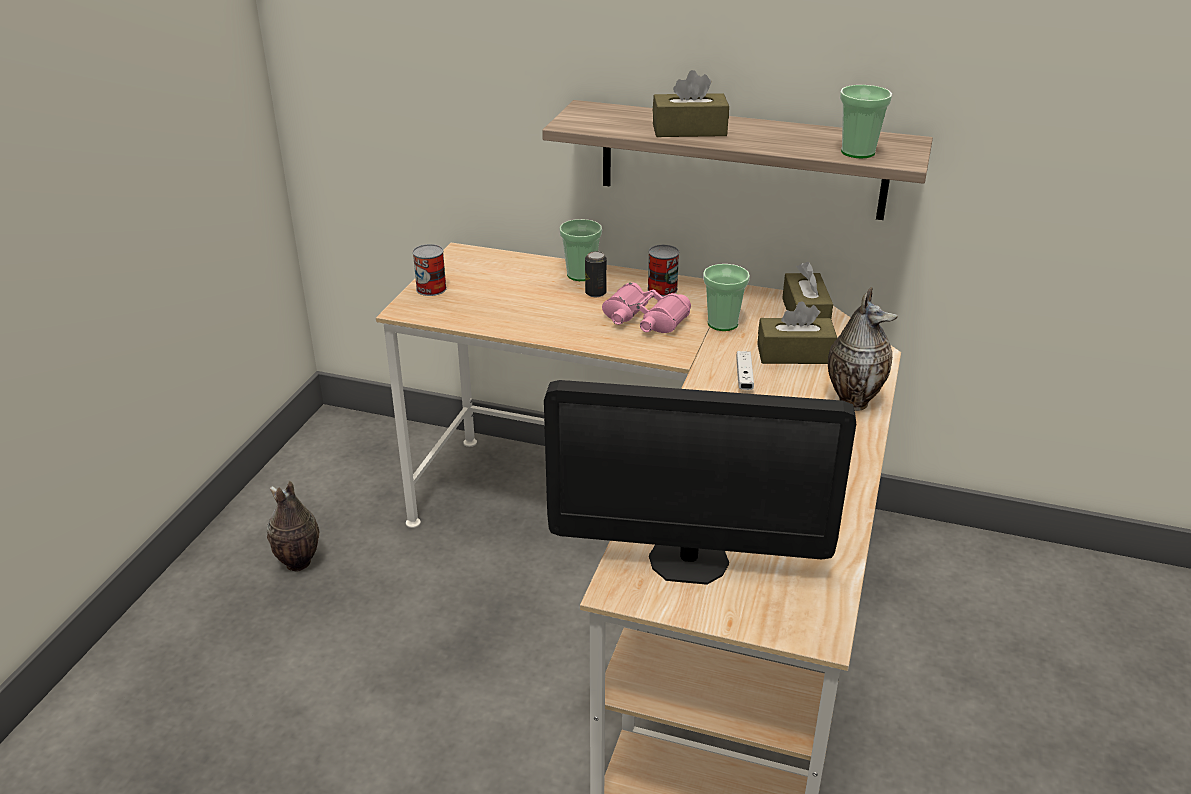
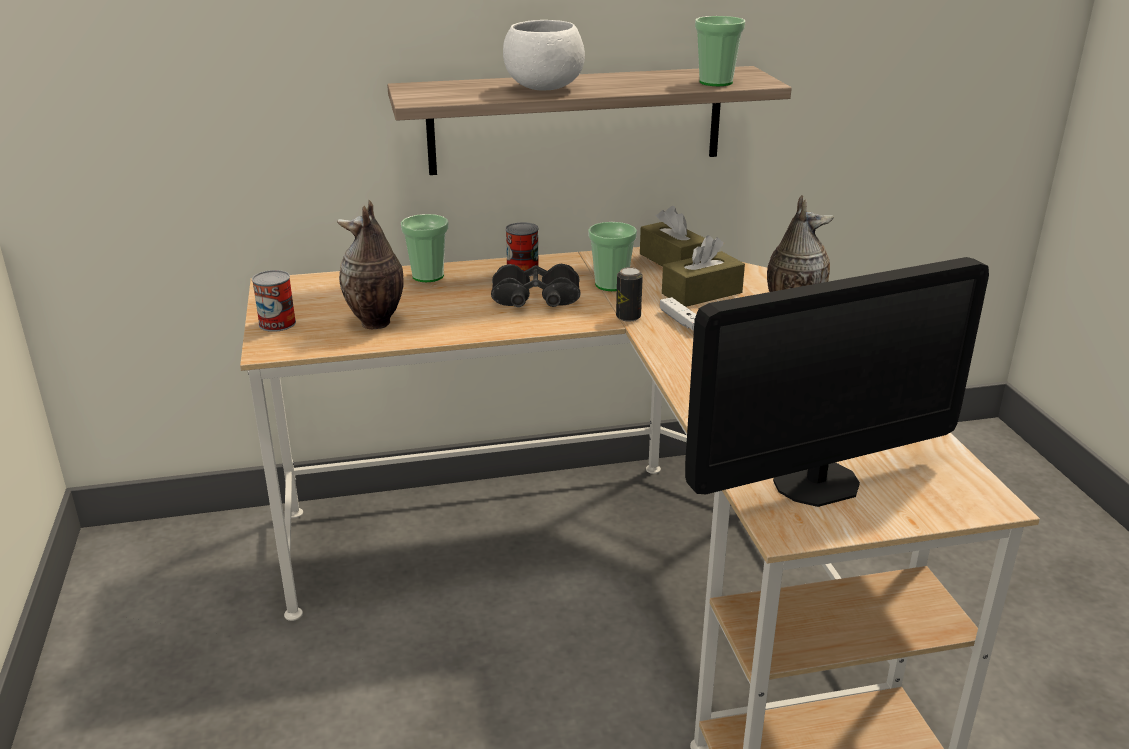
camera: 30 degrees left, 5 degrees down
vase [267,481,319,572] -> vase moved to [337,200,404,329]
can [585,251,607,297] -> can moved to [616,267,643,322]
pink binoculars [602,282,691,333] -> black binoculars [491,264,581,307]
brown tissue box [653,70,729,137] -> white bowl [503,20,585,91]

